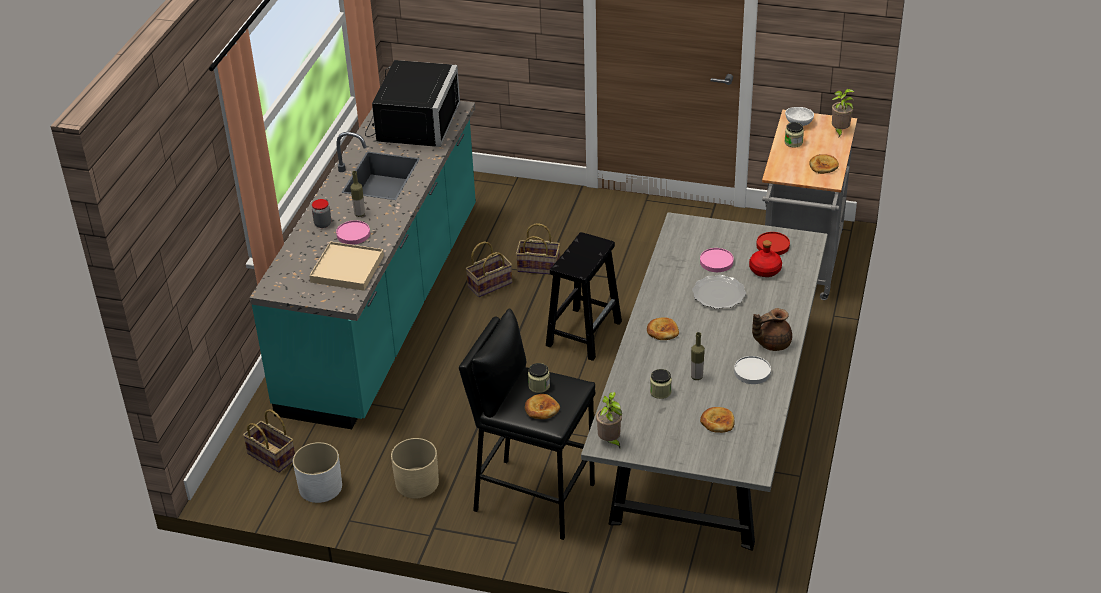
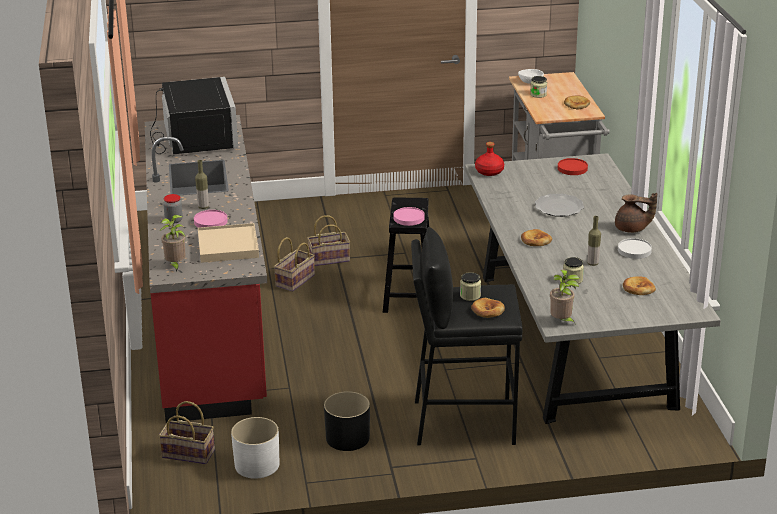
camera: 25 degrees left, 10 degrees down
turquoise counter [250,101,476,429] -> red counter [145,115,267,423]
beige planter [391,438,439,498] -> black planter [324,391,370,451]
pink plate [700,248,734,272] -> pink plate moved to [394,207,425,226]
red bottle [749,240,782,277] -> red bottle moved to [475,142,504,176]
brown teapot [752,308,792,351] -> brown teapot turned 120 degrees counterclockwise [615,193,657,233]
potted plant [832,89,855,137] -> potted plant moved to [159,215,186,272]

